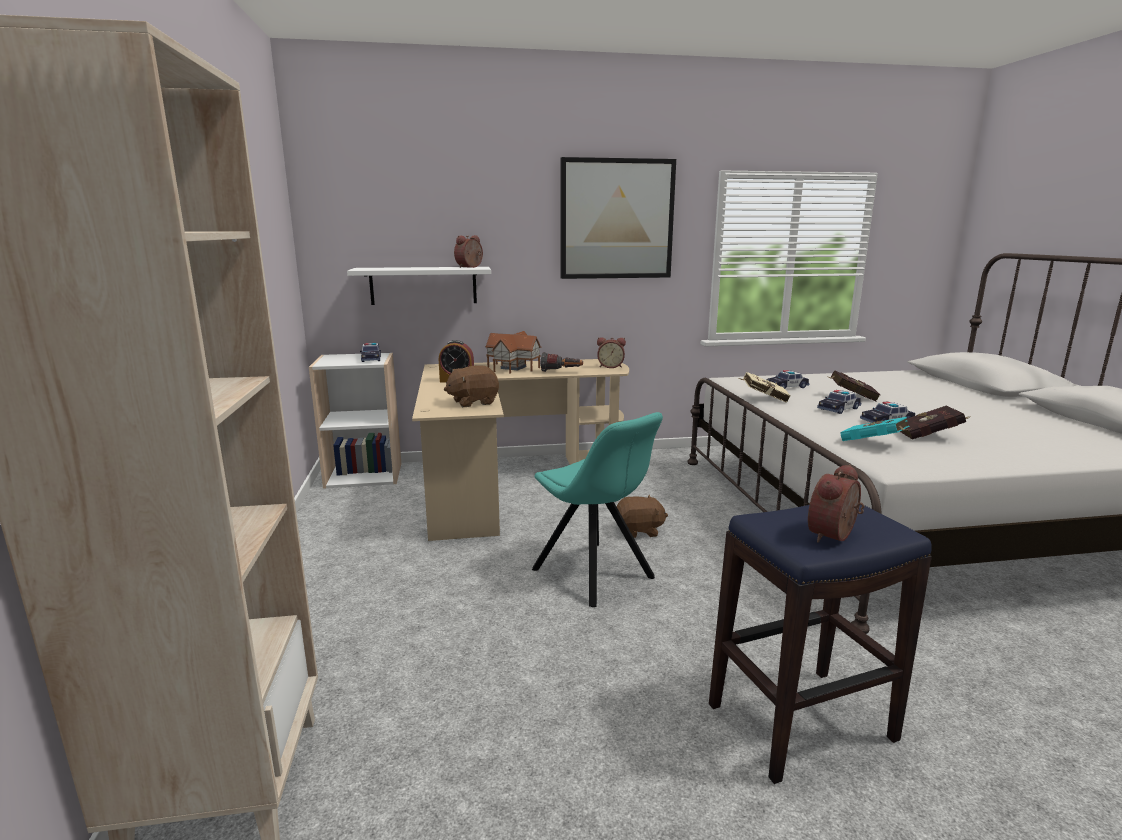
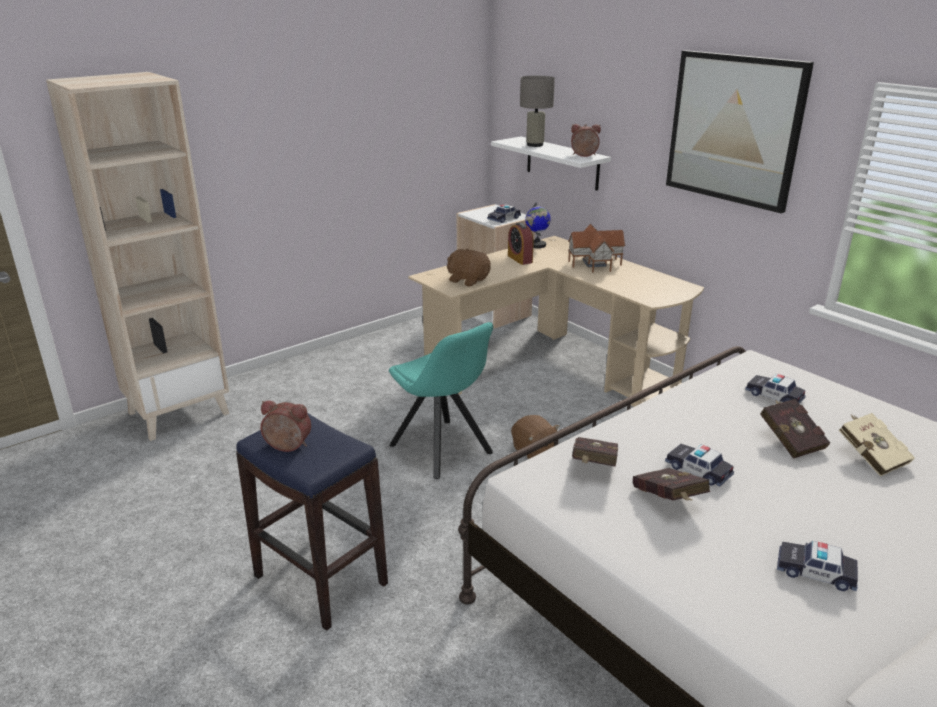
camera: 60 degrees right, 10 degrees up
turquoise chair [532,412,663,607] -> turquoise chair turned 60 degrees counterclockwise [389,322,493,479]
flashlight [540,352,583,372] -> none
alarm clock [597,337,626,368] -> none
beige book [741,372,791,403] -> beige book moved to [839,413,915,476]
toy car [817,390,861,414] -> toy car moved to [777,541,858,591]
turquoise book [840,417,909,441] -> red book [572,437,618,467]
none -> grey table lamp [520,76,555,147]
none -> globe [525,202,551,248]

